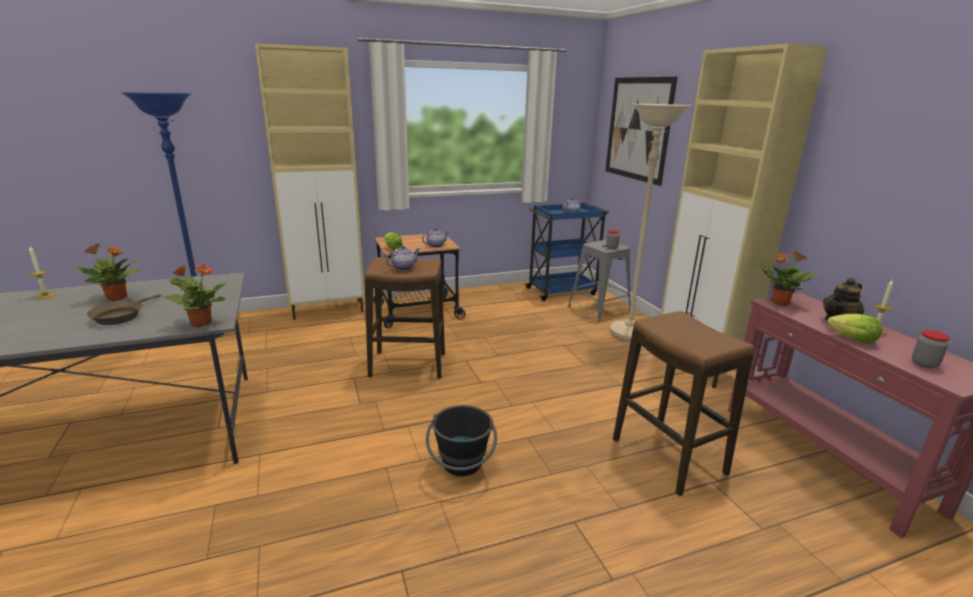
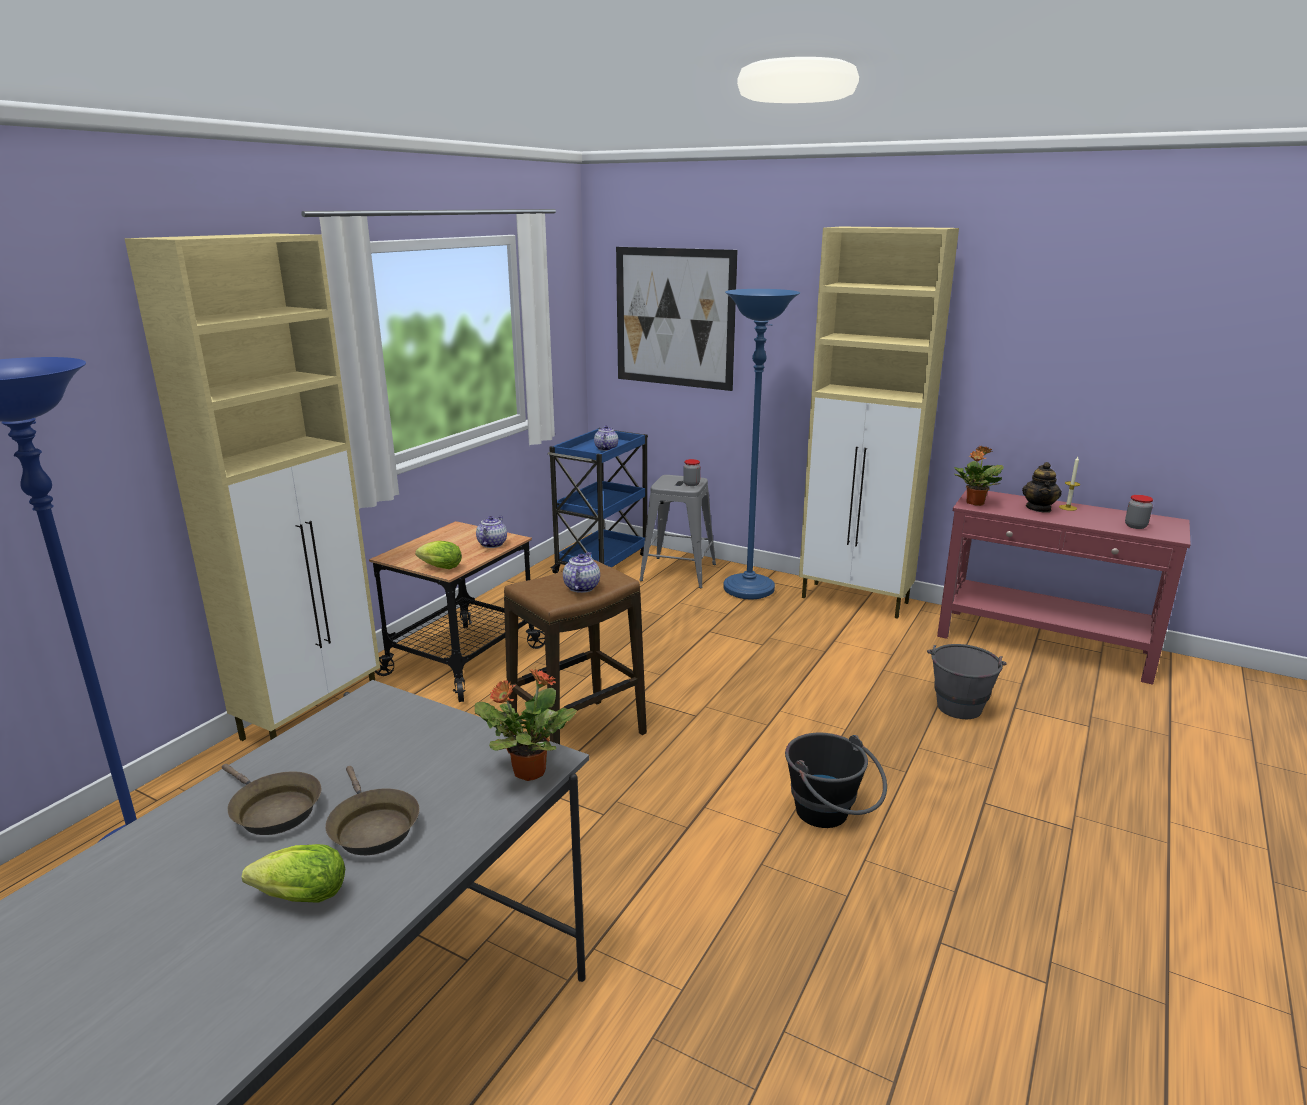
camera: 40 degrees left, 0 degrees up
candle [29,247,56,299] -> none
potted plant [76,244,140,301] -> brown frying pan [222,764,321,835]
beige floor lamp [610,104,691,341] -> blue floor lamp [723,289,800,599]
stool [613,311,754,496] -> grey bucket [927,644,1007,719]
lettuce [827,314,882,343] -> lettuce moved to [242,844,345,903]

